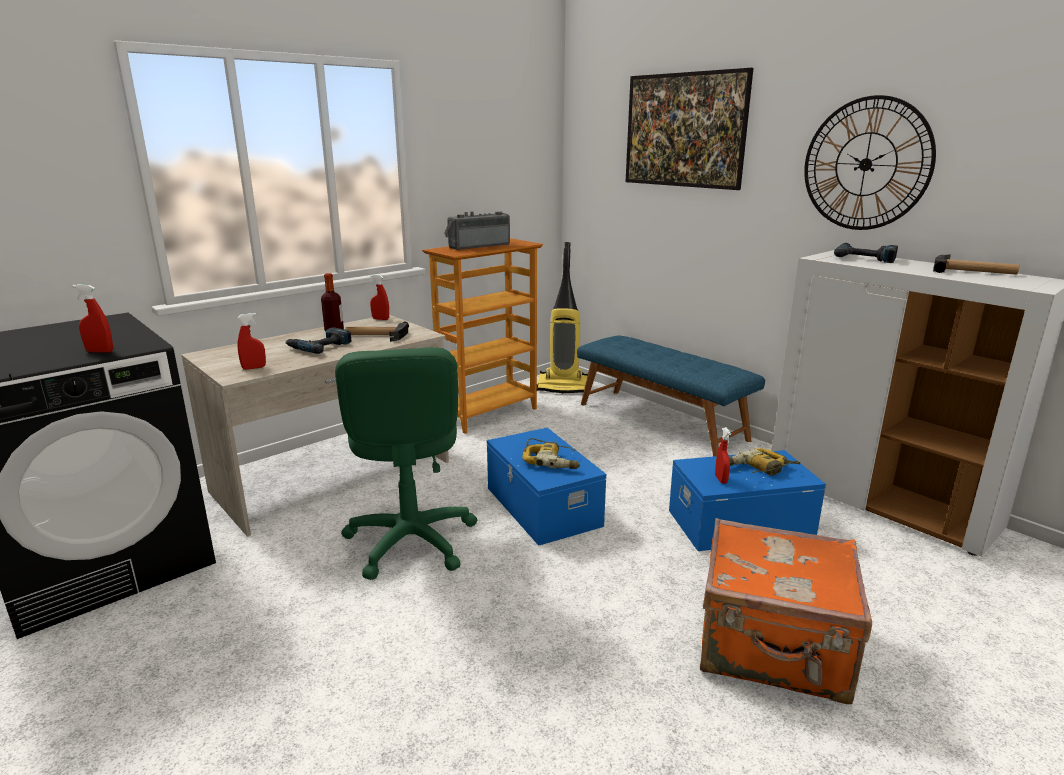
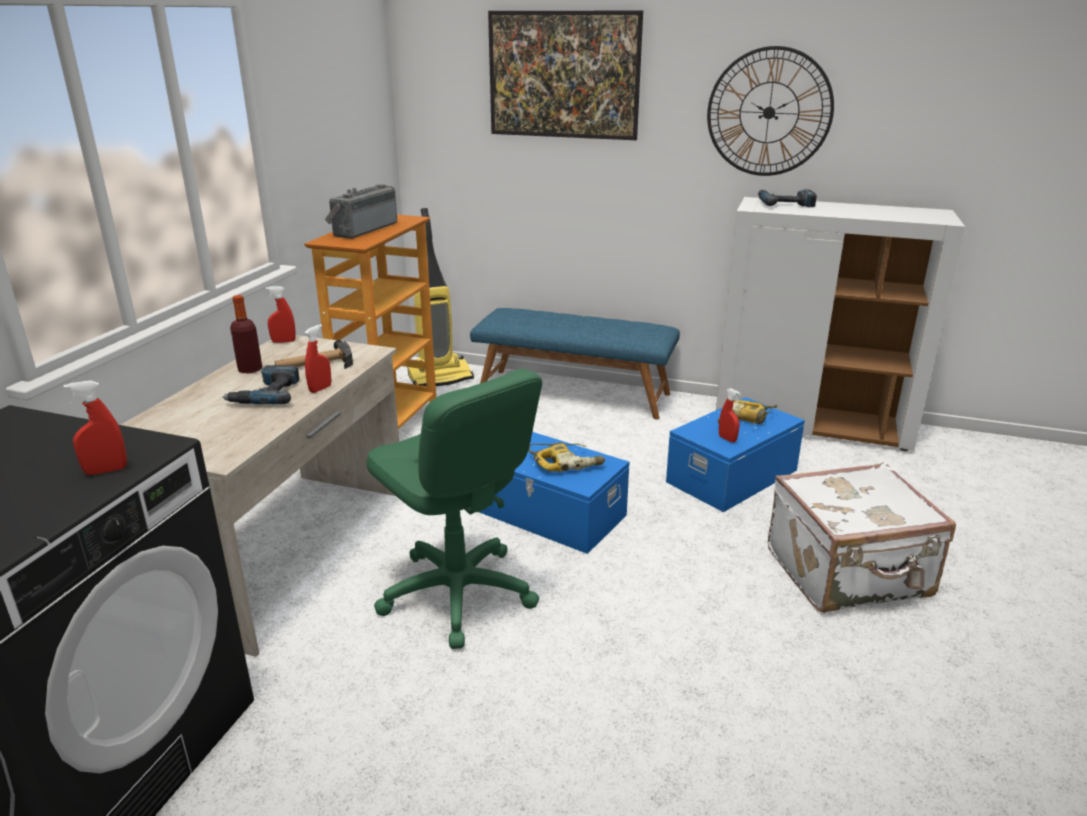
camera: 30 degrees left, 5 degrees up
red spray bottle [237,313,266,370] -> red spray bottle moved to [305,324,331,393]
orange suitcase [700,518,872,704] -> white suitcase [768,462,956,613]
hammer [933,255,1020,275] -> none

